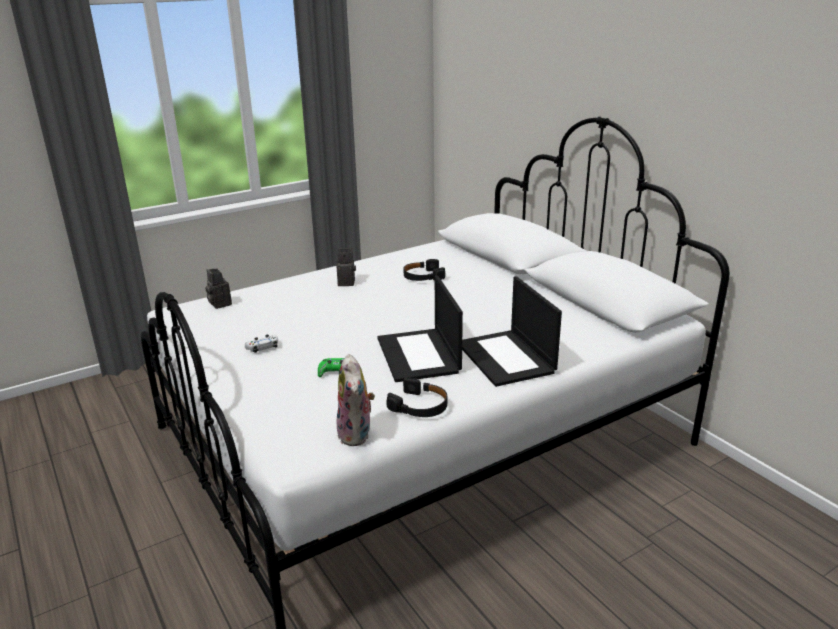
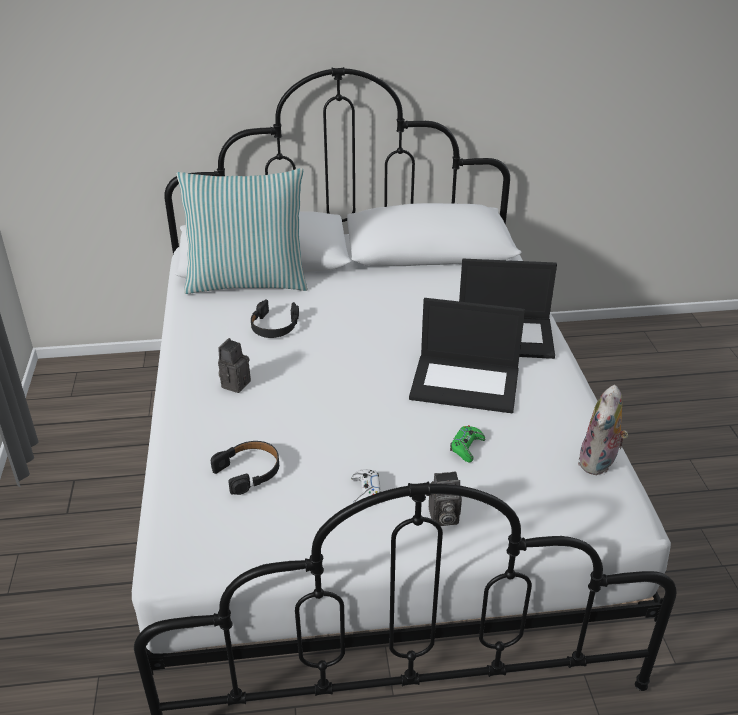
camera: 65 degrees left, 10 degrees up
camera [205,269,232,309] -> camera moved to [426,471,462,526]
plush toy [336,354,375,446] -> plush toy turned 105 degrees clockwise [578,385,628,475]
black headphones [386,378,447,417] -> black headphones moved to [211,441,279,495]
none -> pillow [177,168,308,294]

